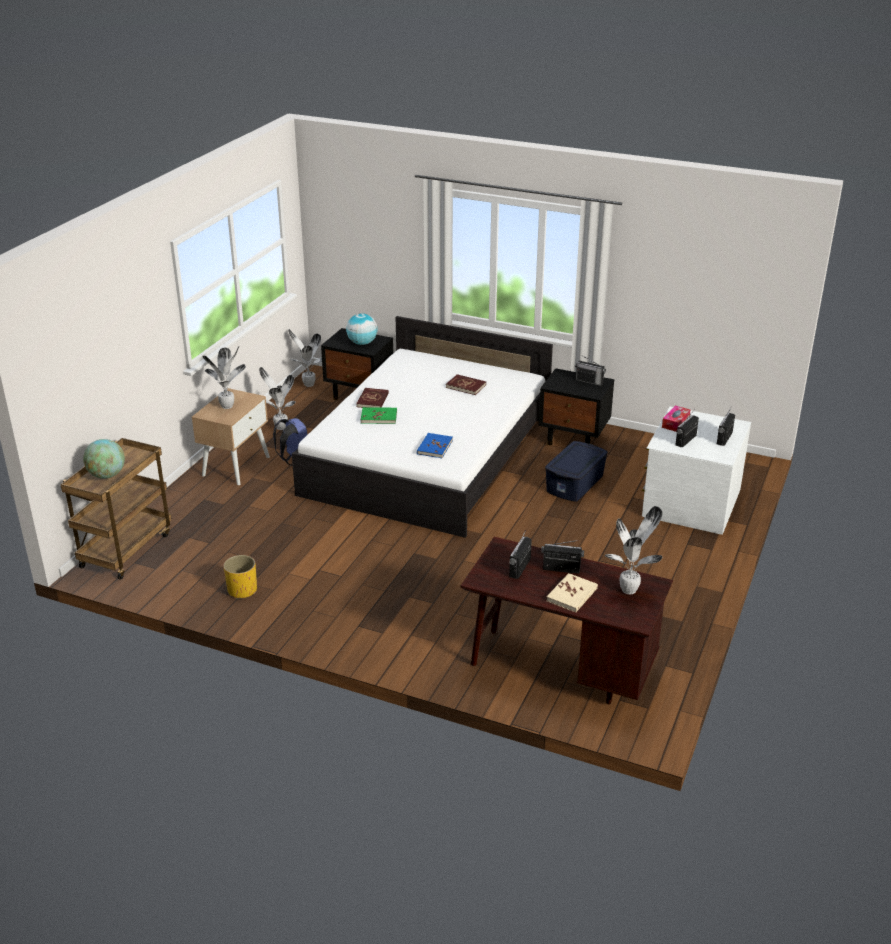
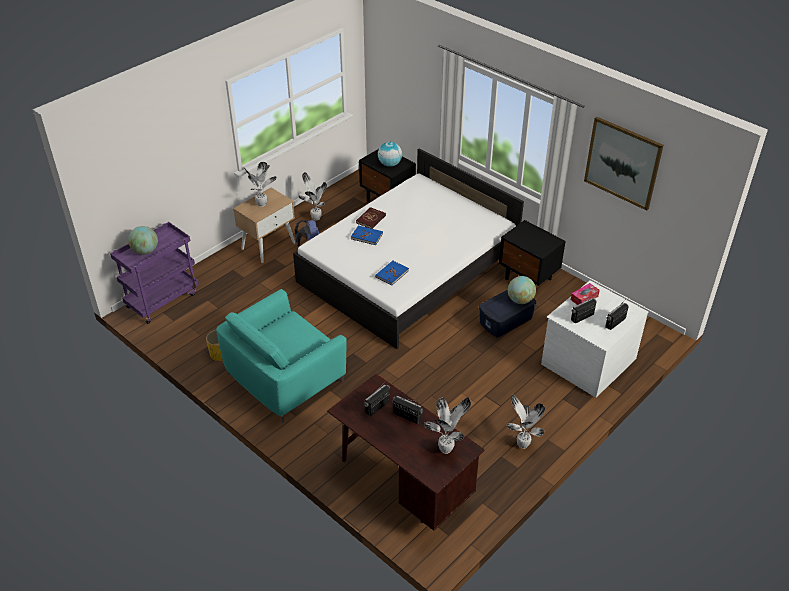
camera: 20 degrees right, 10 degrees up
brown cart [60,438,172,580] -> purple cart [110,222,199,324]
potted plant [289,329,322,387] -> potted plant moved to [506,394,545,449]
green book [361,407,397,424] -> blue book [351,225,383,245]
red book [446,374,486,395] -> none
beige book [546,573,598,613] -> none
radio [575,356,606,386] -> none
none -> turquoise armchair [216,289,347,423]
none -> globe [508,276,536,304]
none -> picture [584,117,664,211]

